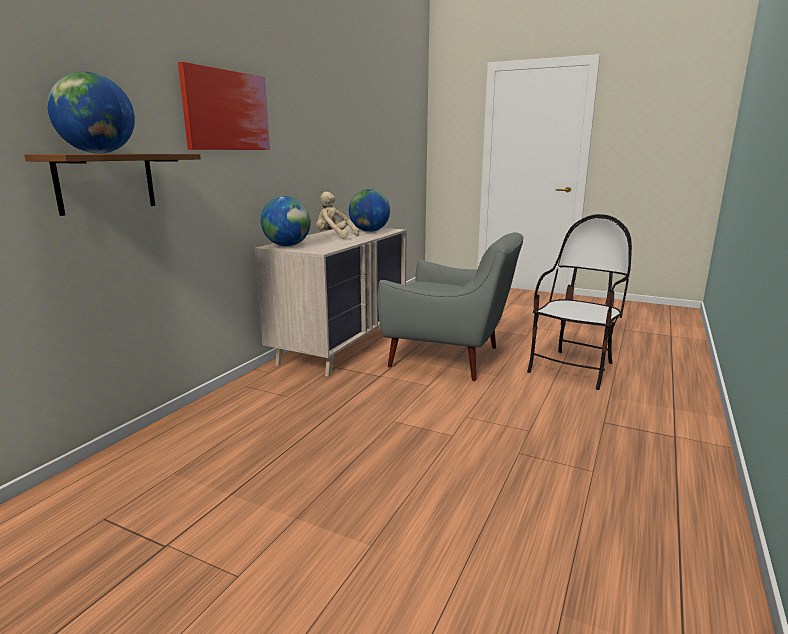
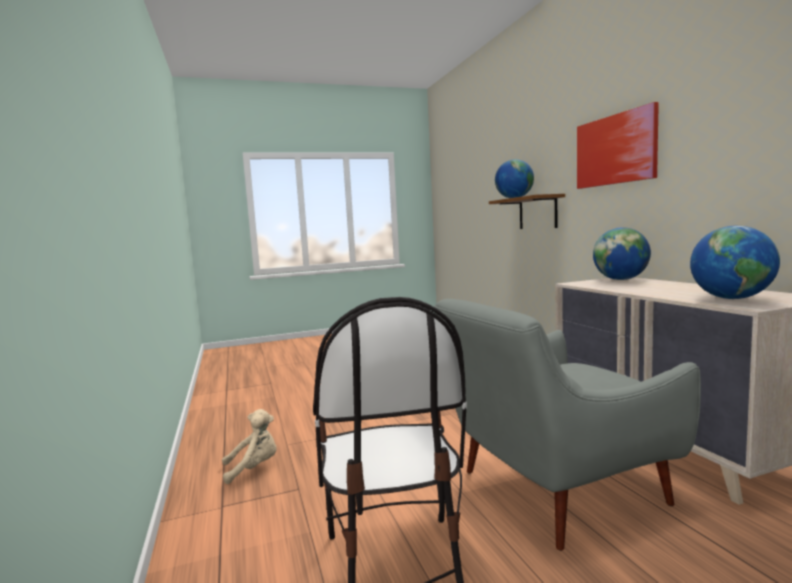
camera: 135 degrees right, 10 degrees down
beige plush toy [316,192,359,239] -> beige plush toy moved to [222,409,277,484]

